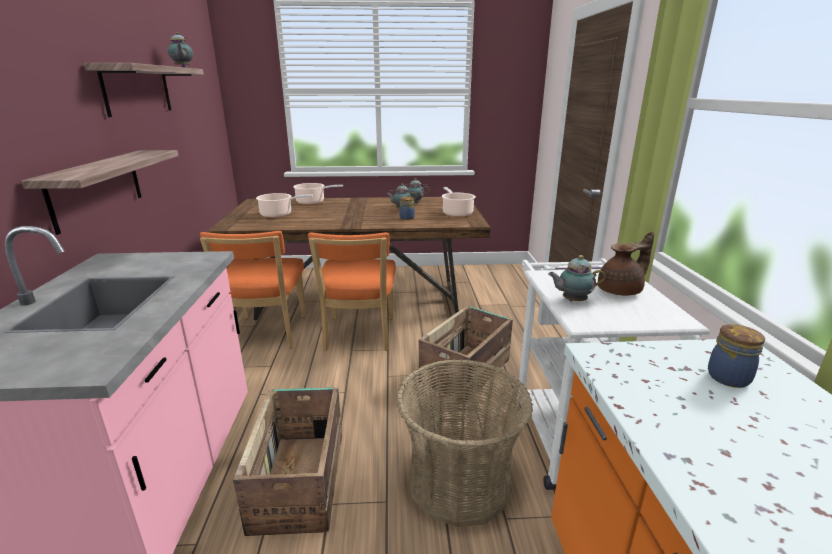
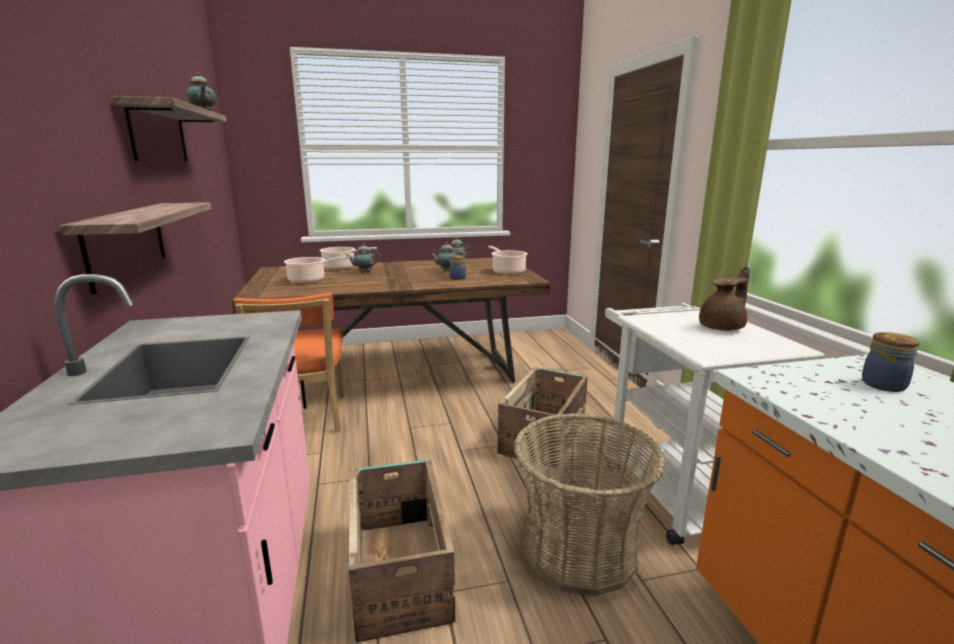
camera: 10 degrees left, 5 degrees down
orange chair [308,233,396,351] -> none
teapot [548,255,606,301] -> teapot moved to [346,243,381,273]

